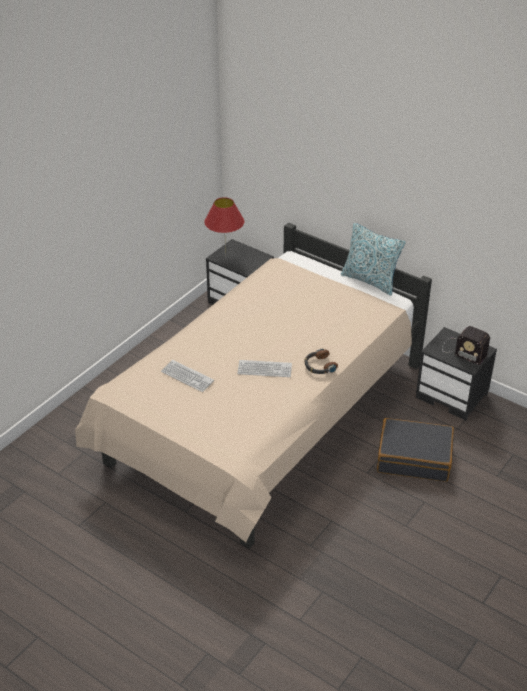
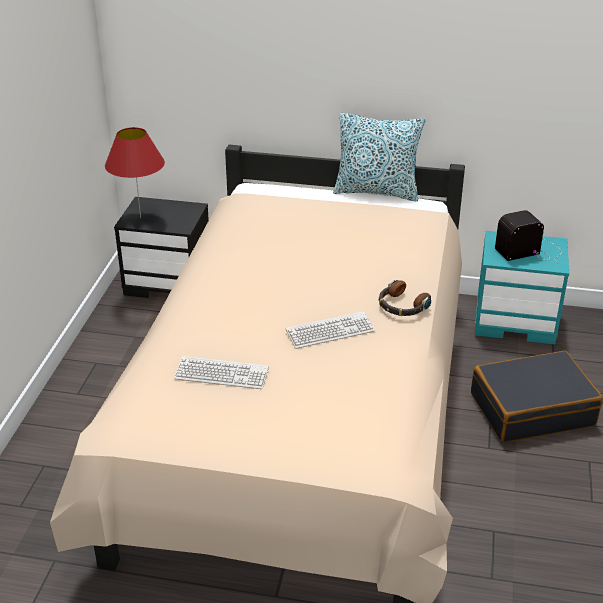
camera: 25 degrees left, 5 degrees down
black nightstand [416,327,497,421] -> turquoise nightstand [475,231,569,344]
radio [442,326,490,365] -> radio turned 150 degrees clockwise [495,210,562,263]

